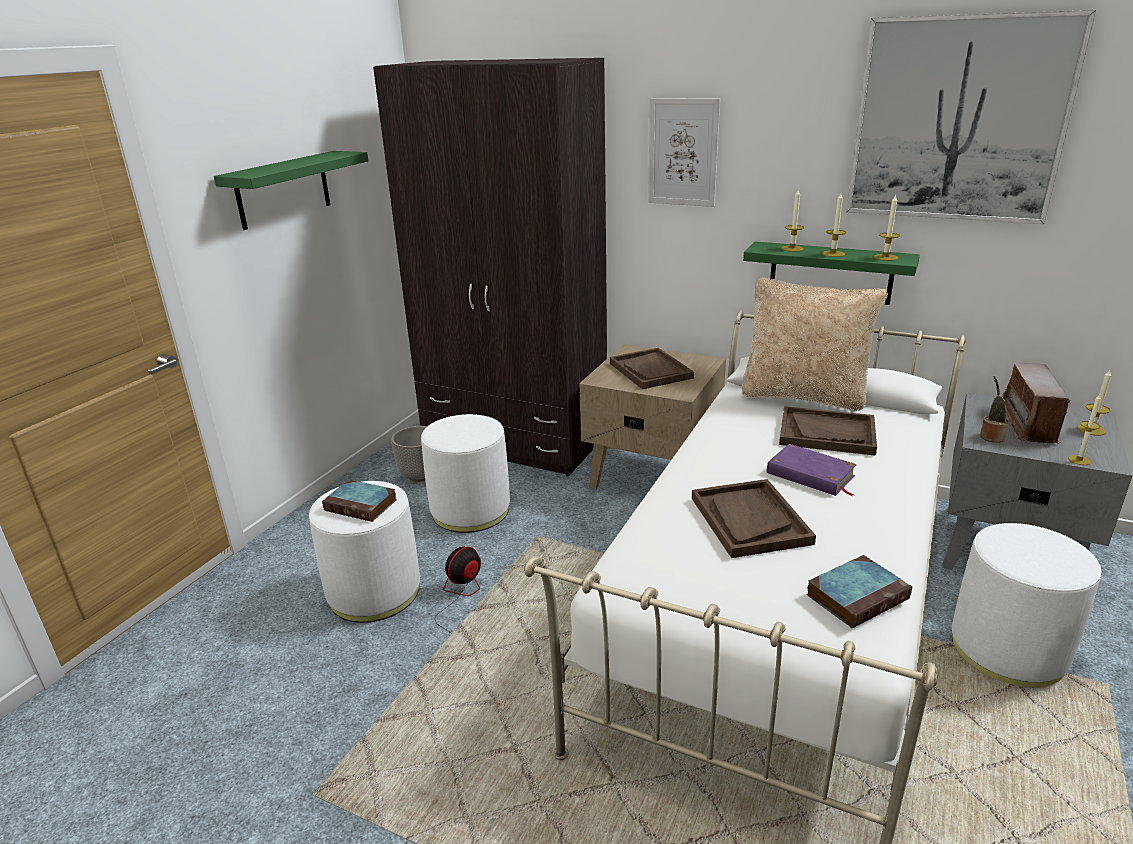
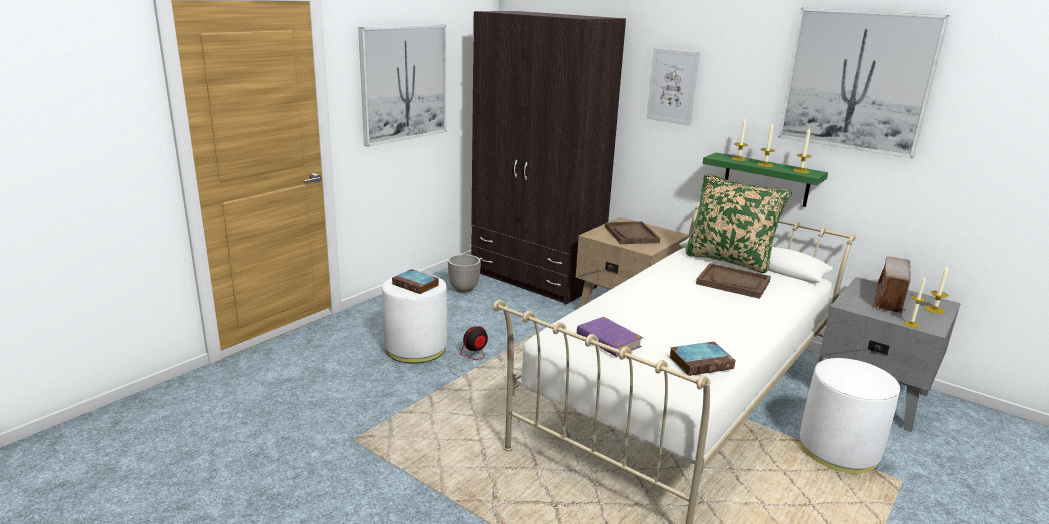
camera: 10 degrees right, 5 degrees down
green shelf [214,151,368,230] -> picture [358,25,446,147]
white ottoman [421,414,510,533] -> none
brown tray [692,479,816,558] -> none
beige pillow [741,277,888,412] -> green pillow [686,174,792,274]
purple book [767,444,857,496] -> purple book moved to [577,317,643,359]
potted plant [980,376,1009,443] -> none

